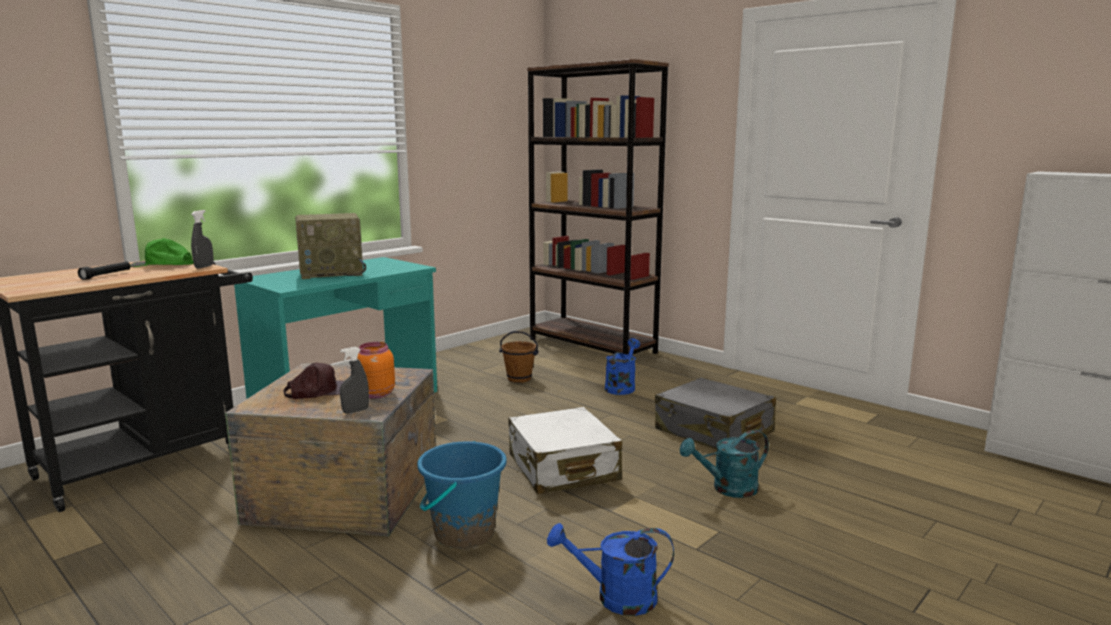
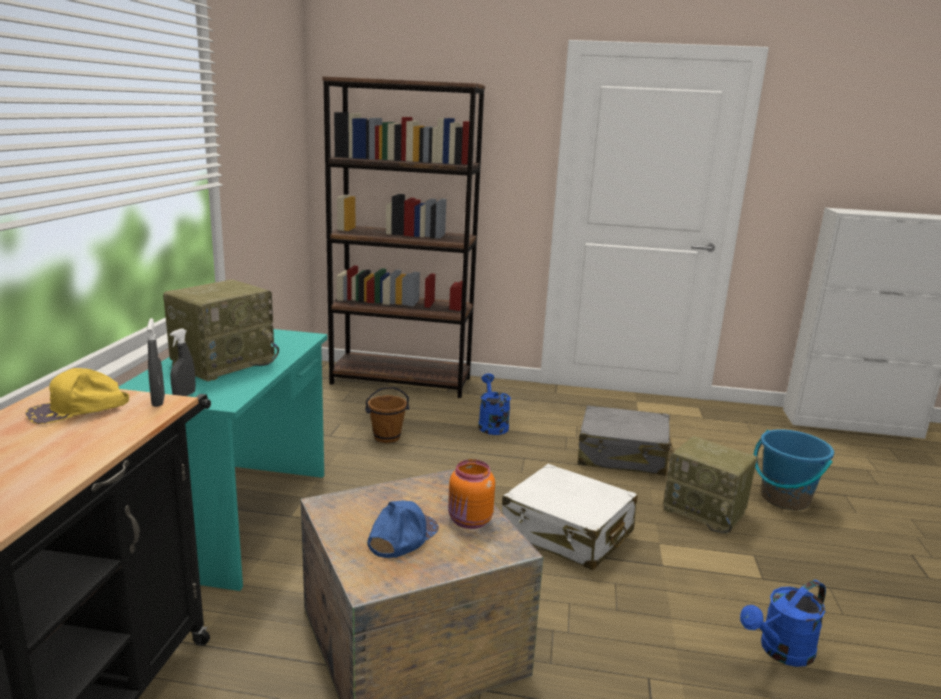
camera: 35 degrees left, 5 degrees up
black flashlight [78,262,130,280] -> none
green cap [130,238,194,267] -> yellow cap [25,368,129,424]
brown cap [283,363,344,399] -> blue cap [367,500,439,558]
grey spray bottle [340,347,369,414] -> grey spray bottle moved to [170,328,196,396]
blue bucket [417,441,506,549] -> blue bucket moved to [753,429,834,510]
turquoise watering can [680,430,769,498] -> radio [663,436,757,534]

